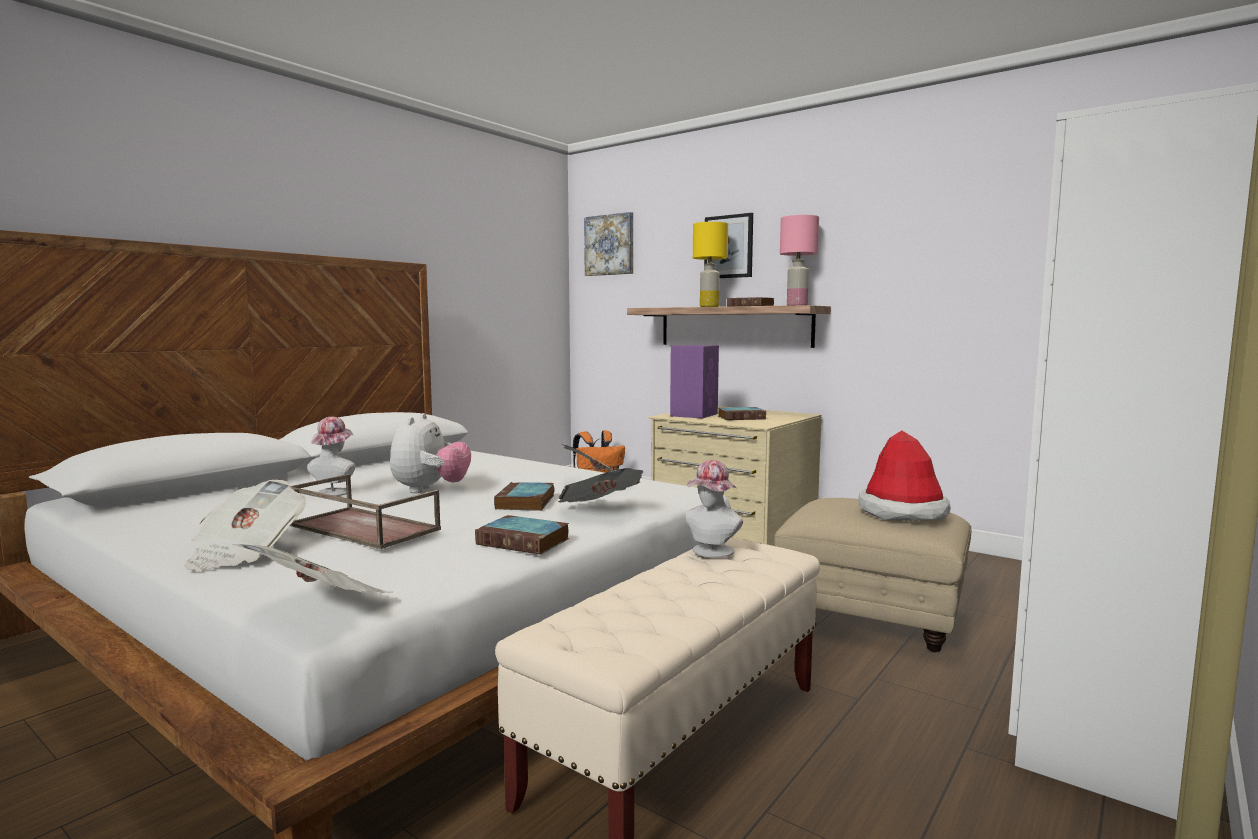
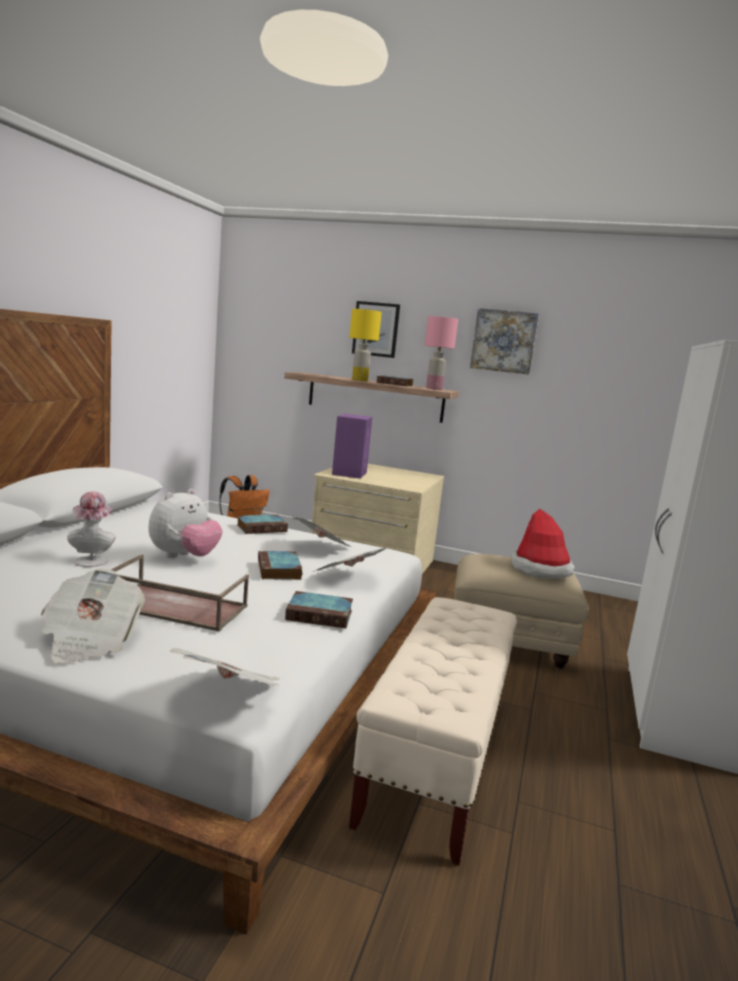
camera: 20 degrees left, 5 degrees up
plush toy [390,413,471,493] -> plush toy turned 45 degrees clockwise [148,489,223,558]
picture [584,212,633,276] -> picture moved to [470,308,539,375]
hat [685,460,743,558] -> none
book [718,407,766,420] -> book moved to [237,514,288,534]

